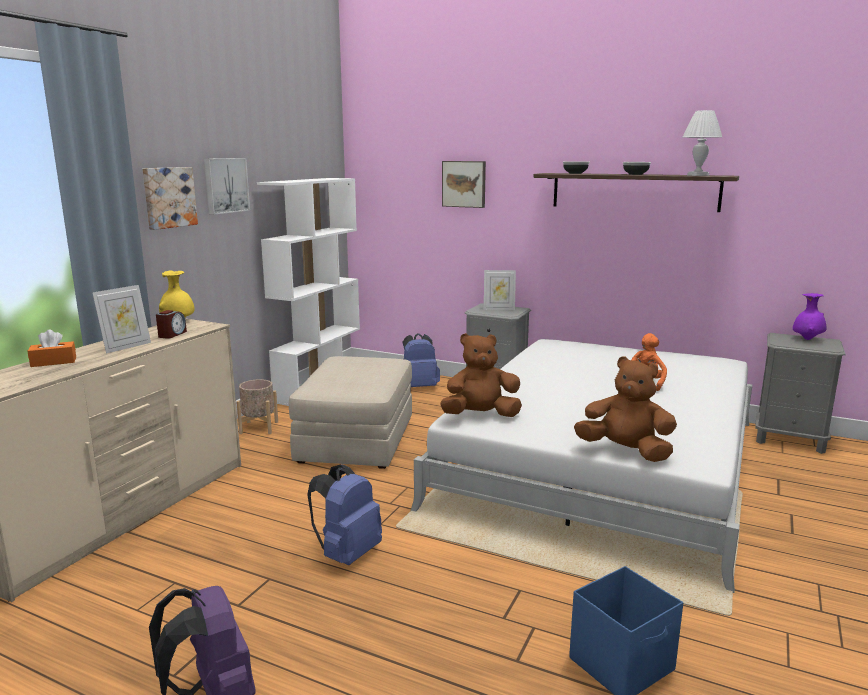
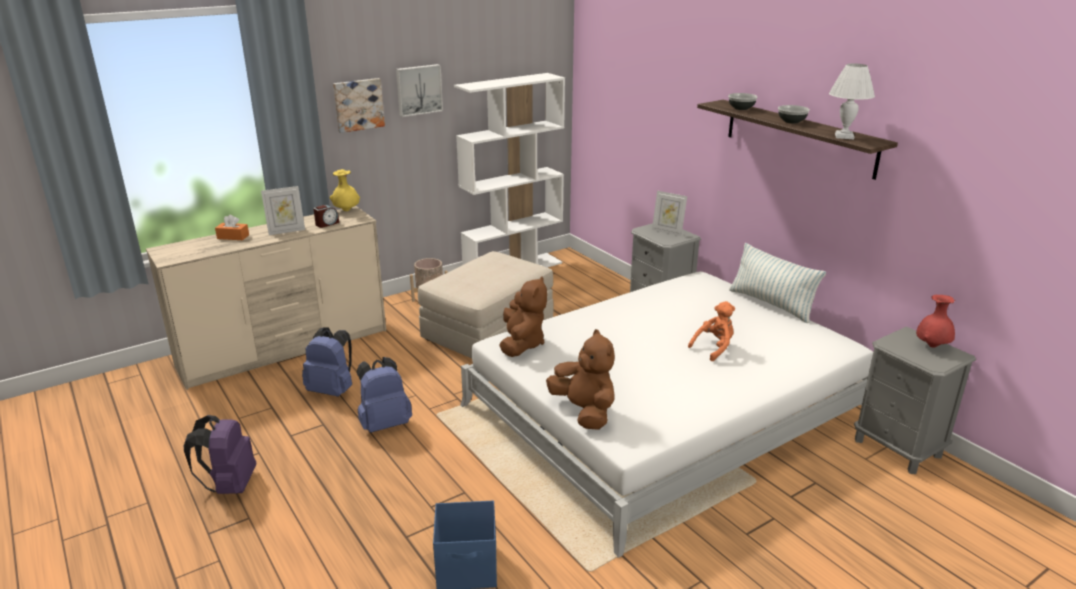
camera: 30 degrees right, 10 degrees up
blue backpack [403,333,440,387] -> blue backpack moved to [302,327,352,397]
brown plush toy [440,333,522,417] -> brown plush toy turned 75 degrees clockwise [499,276,547,357]
picture [442,161,486,208] -> none
purple vase [792,293,827,340] -> red vase [916,295,955,348]
none -> pillow [729,243,826,323]

